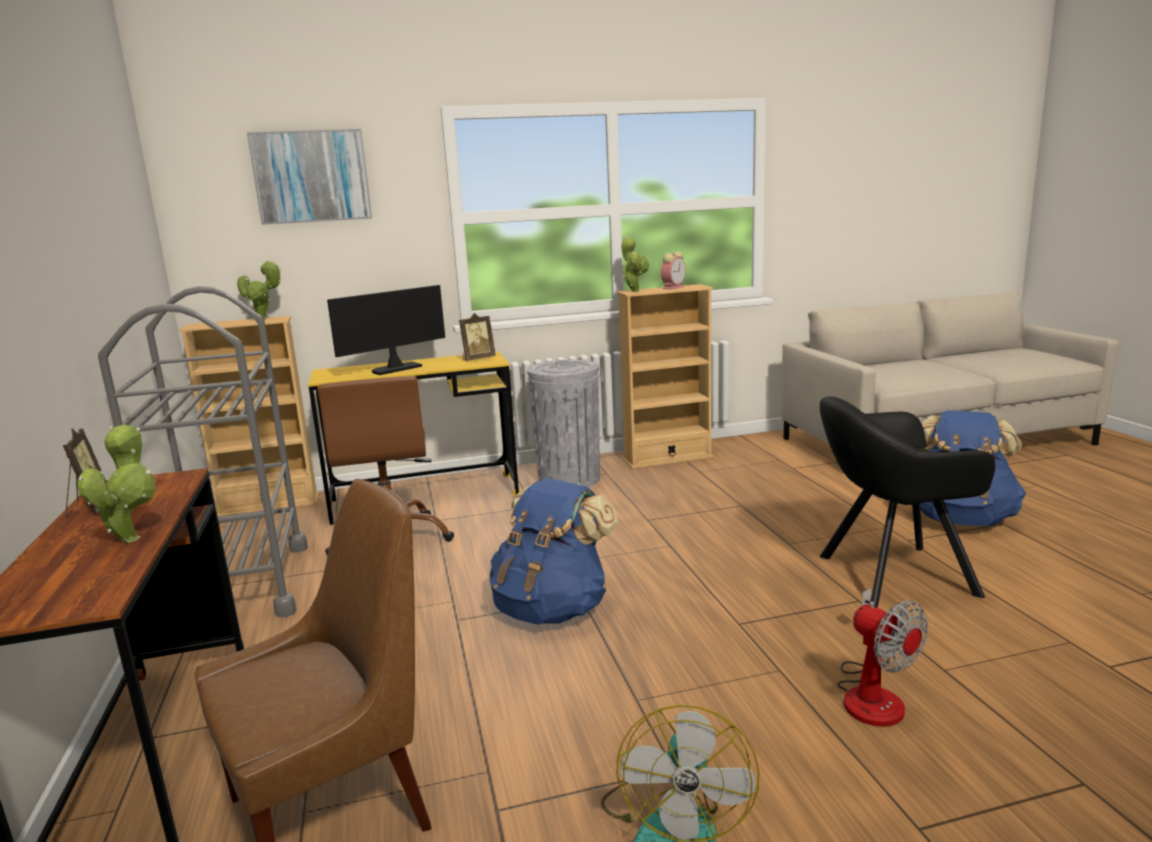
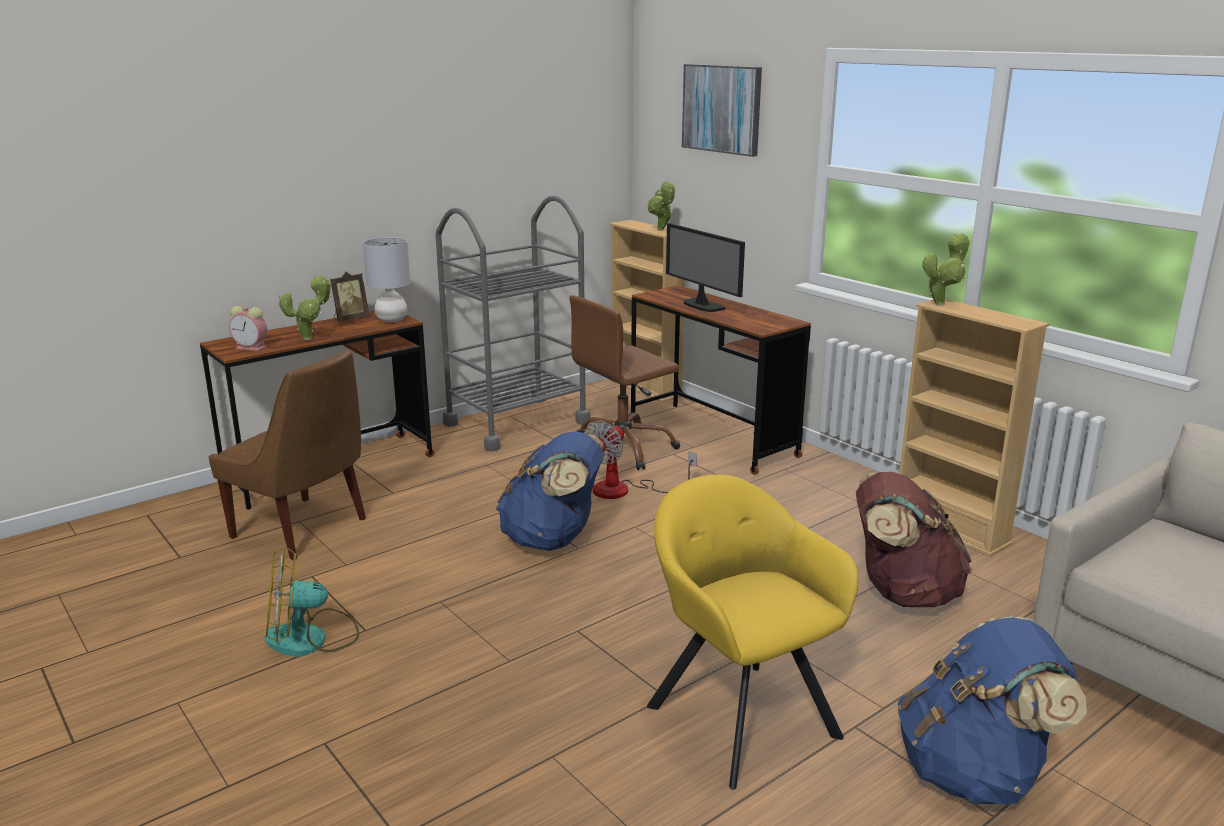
camera: 65 degrees right, 5 degrees up
yellow desk [308,351,521,525] -> brown desk [631,285,811,475]
monitor [327,285,445,375] -> monitor turned 150 degrees counterclockwise [666,223,745,312]
picture frame [459,313,496,361] -> none
grey trash can [527,360,600,487] -> none
alarm clock [661,252,686,289] -> alarm clock moved to [229,306,267,351]
black armchair [820,396,996,608] -> yellow armchair [647,475,858,790]
fan [837,588,928,727] -> fan moved to [584,421,697,499]
none -> grey table lamp [363,237,411,322]
none -> brown backpack [856,471,972,607]

